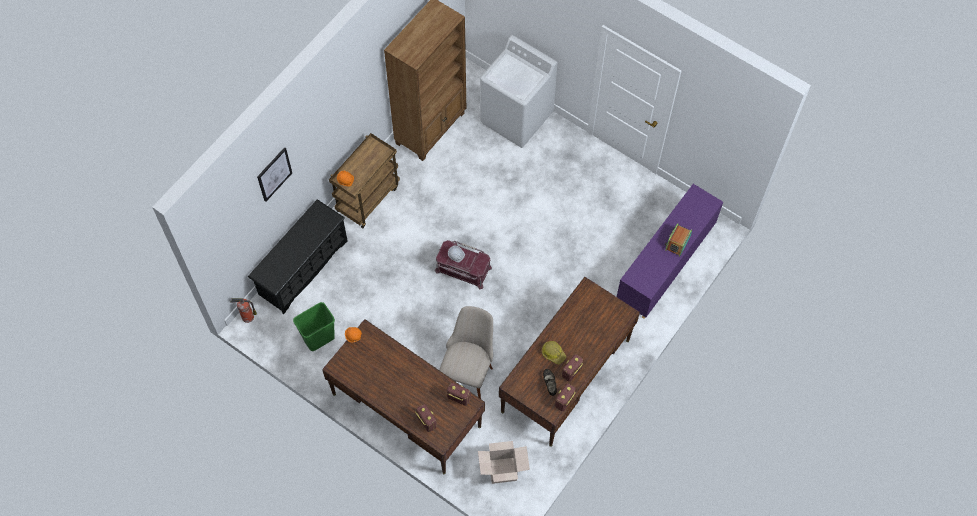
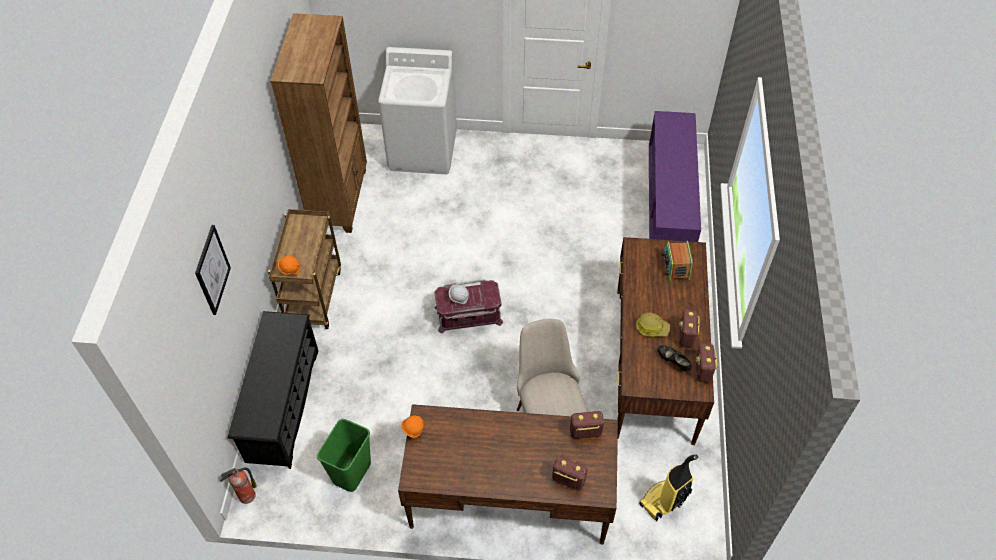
camera: 30 degrees left, 10 degrees down
cardboard box [478,441,530,484] -> vacuum cleaner [639,455,698,521]
radio [665,223,692,257] -> radio moved to [661,241,693,281]

